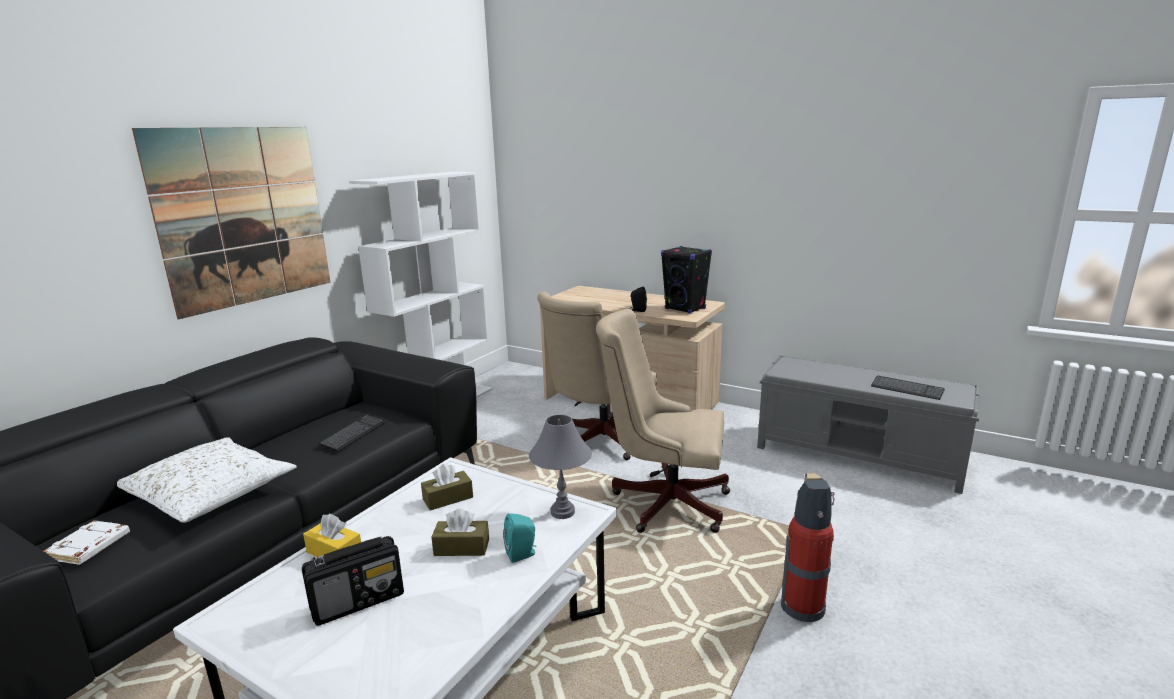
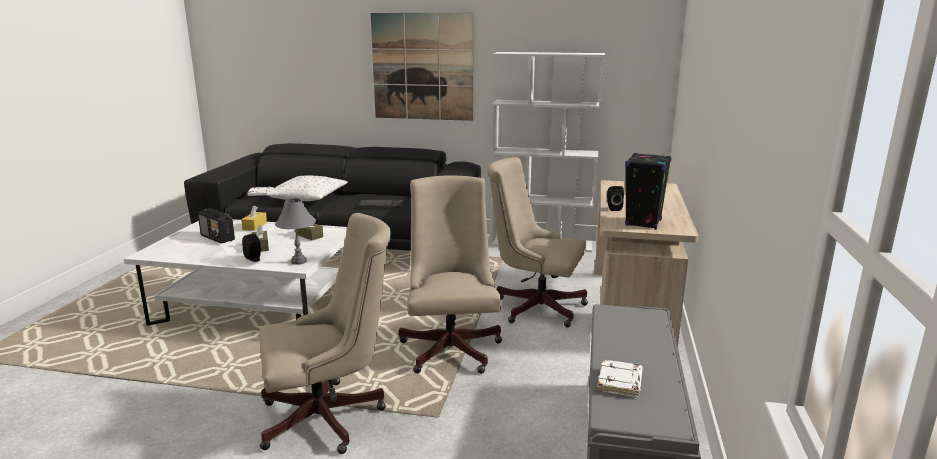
camera: 70 degrees right, 0 degrees up
turquoise speaker [503,513,536,563] -> black speaker [242,234,261,262]
fire extinguisher [781,473,835,622] -> beige office chair [259,213,391,454]
keyboard [871,376,945,400] -> white book [598,359,643,397]

